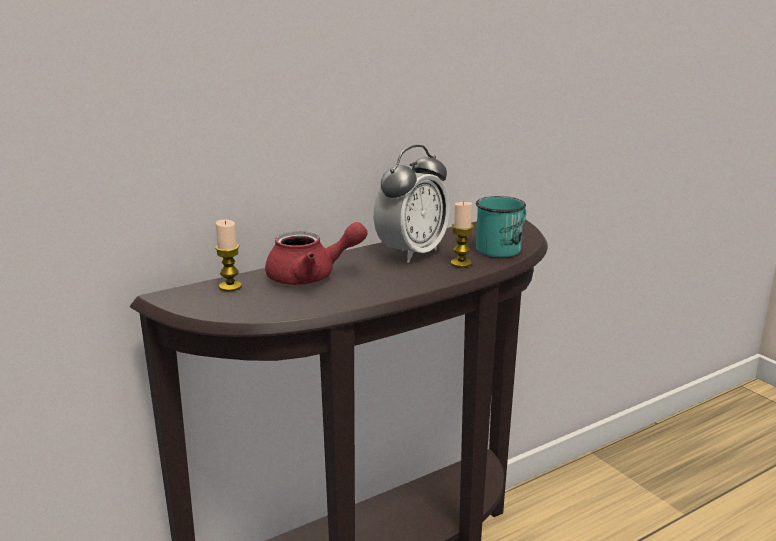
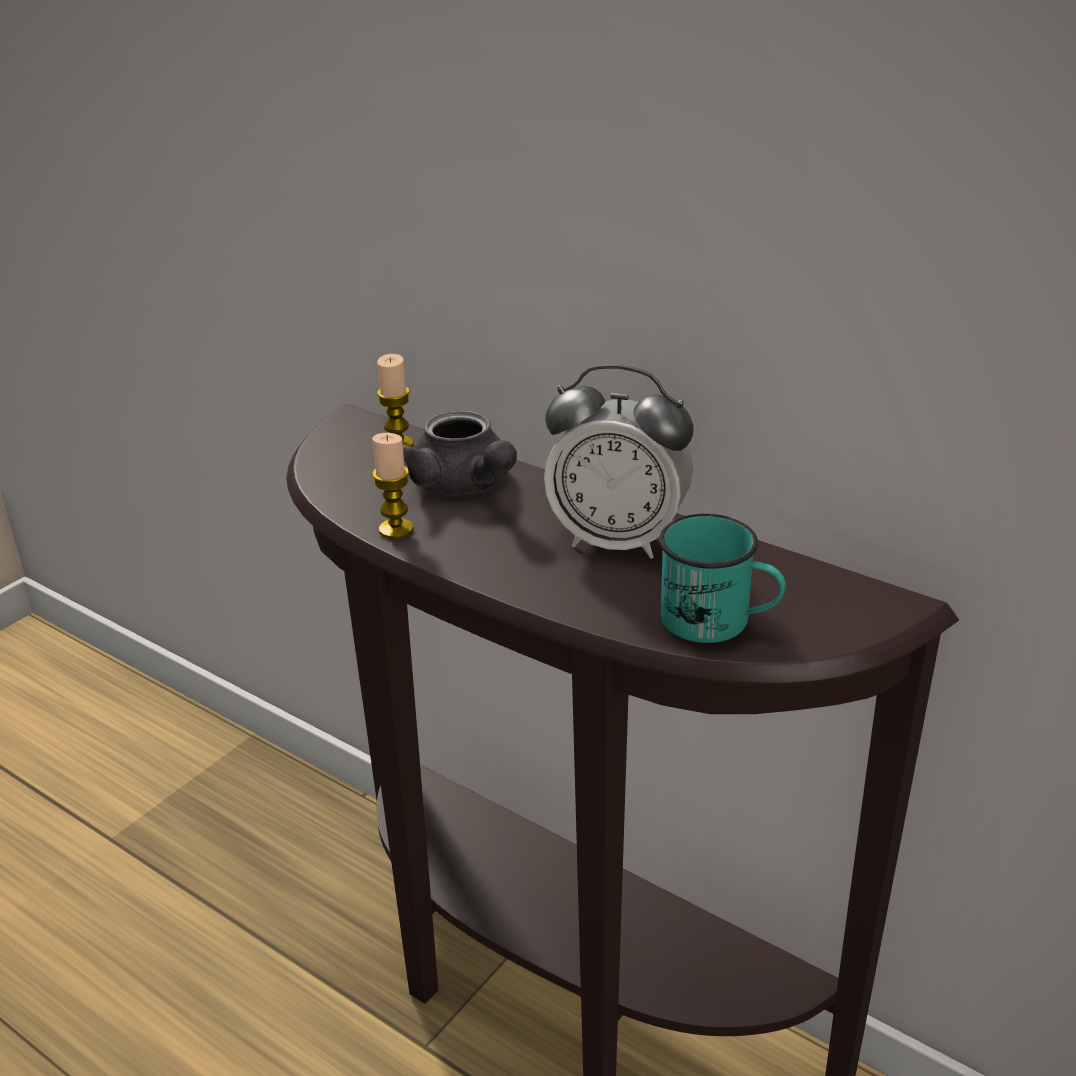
camera: 70 degrees right, 10 degrees up
red teapot [265,222,367,285] -> grey teapot [403,410,517,496]
candle [451,201,474,268] -> candle moved to [372,433,414,539]

